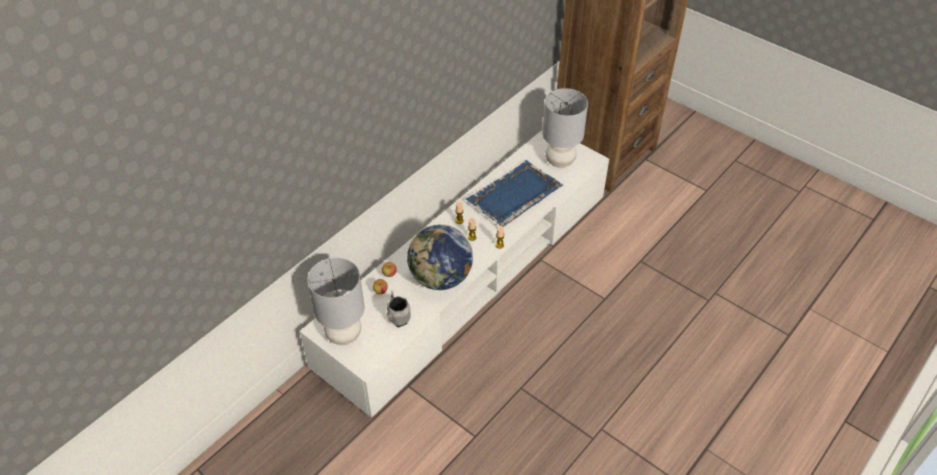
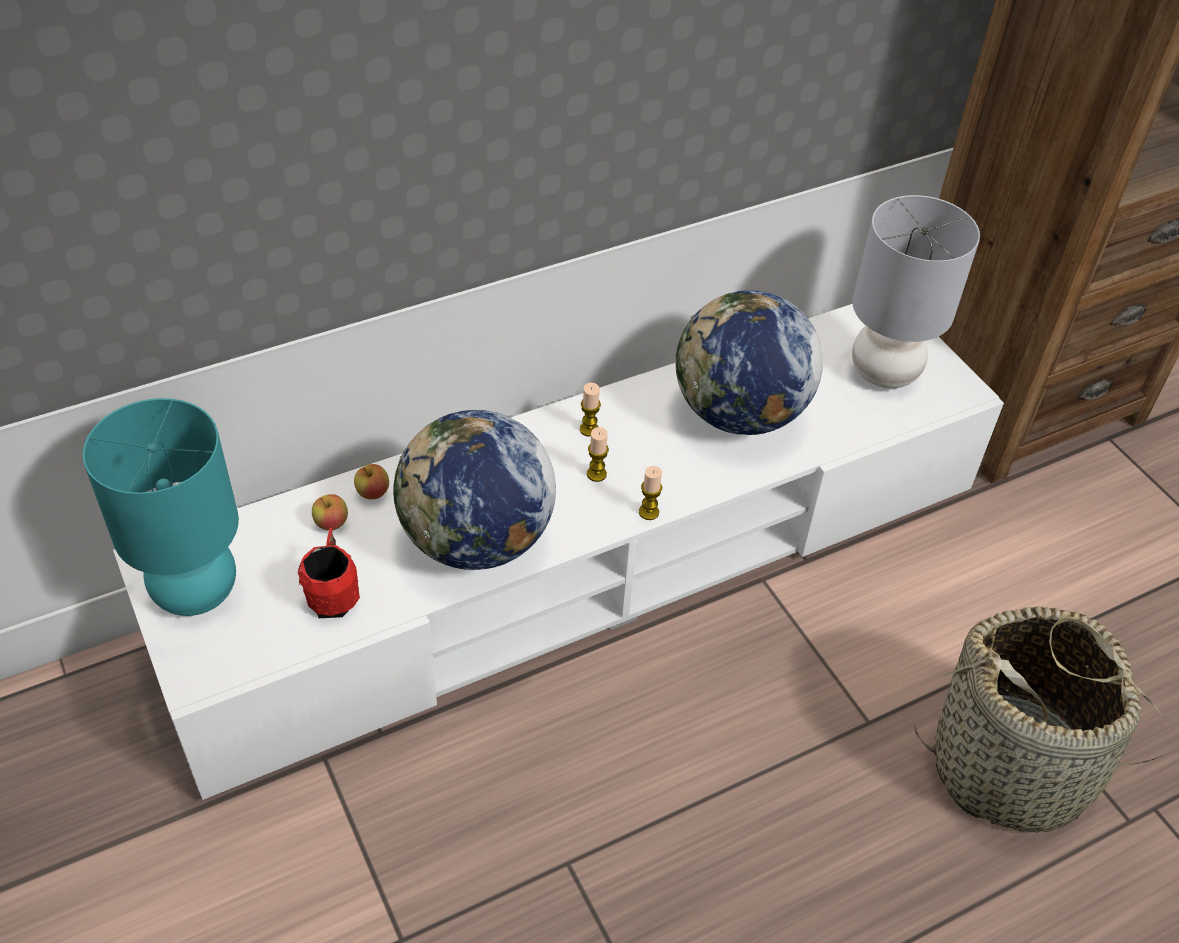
camera: 20 degrees right, 0 degrees up
grey table lamp [307,257,365,345] -> turquoise table lamp [83,398,239,616]
grey mug [387,291,411,328] -> red mug [298,528,360,618]
blue tray [466,160,563,227] -> globe [675,290,823,435]
none -> basket [914,606,1172,833]

